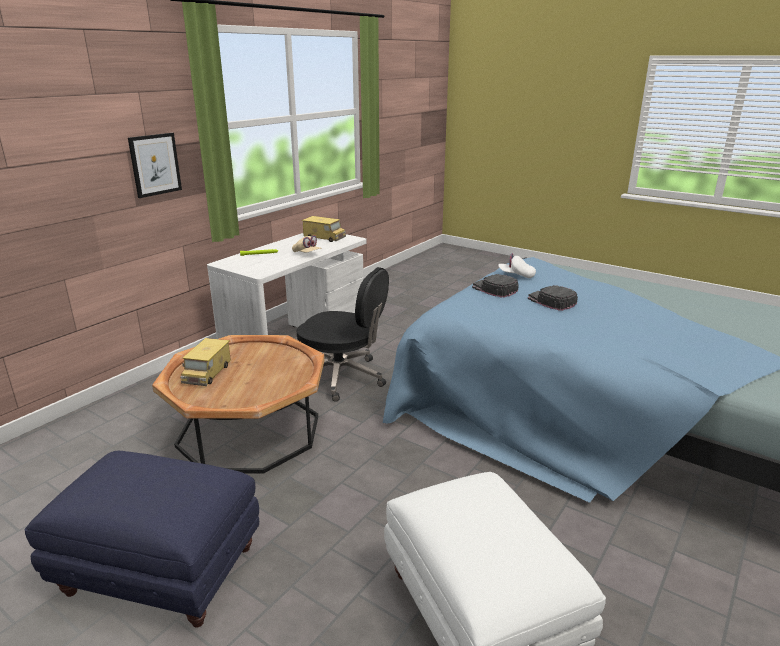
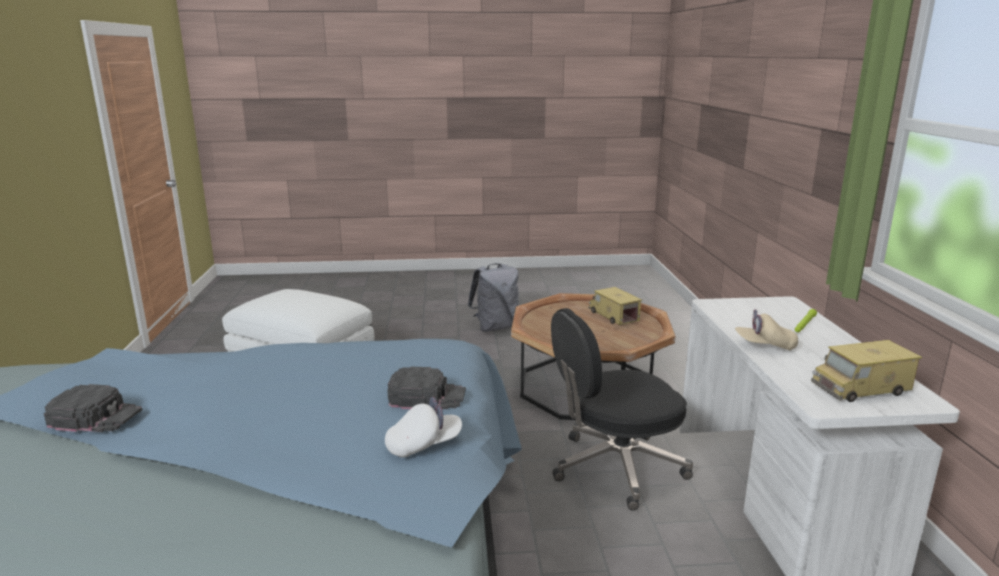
camera: 140 degrees right, 5 degrees down
blue ottoman [25,451,259,628] -> grey backpack [468,263,519,332]
picture [128,133,182,198] -> none
black cap [528,285,578,311] -> black cap moved to [44,384,142,432]

